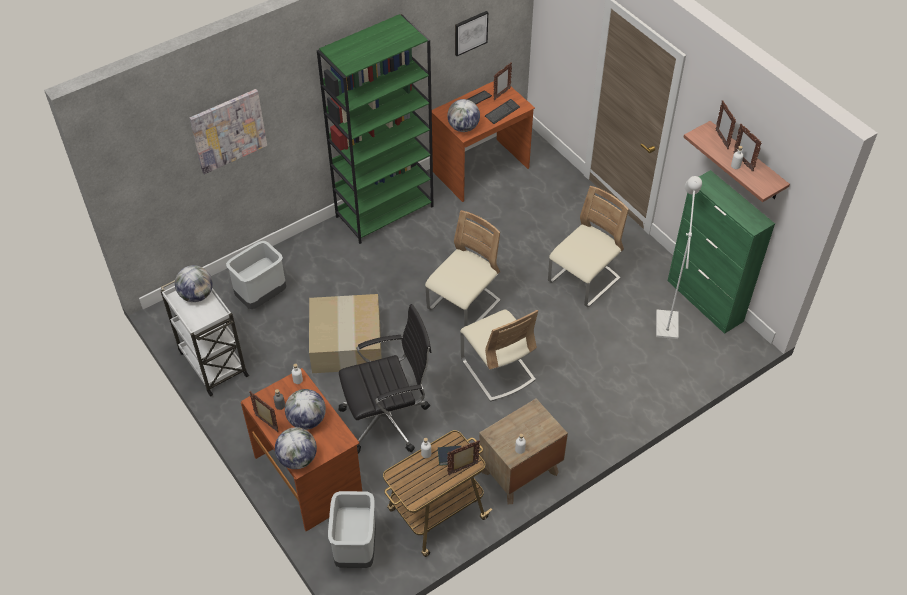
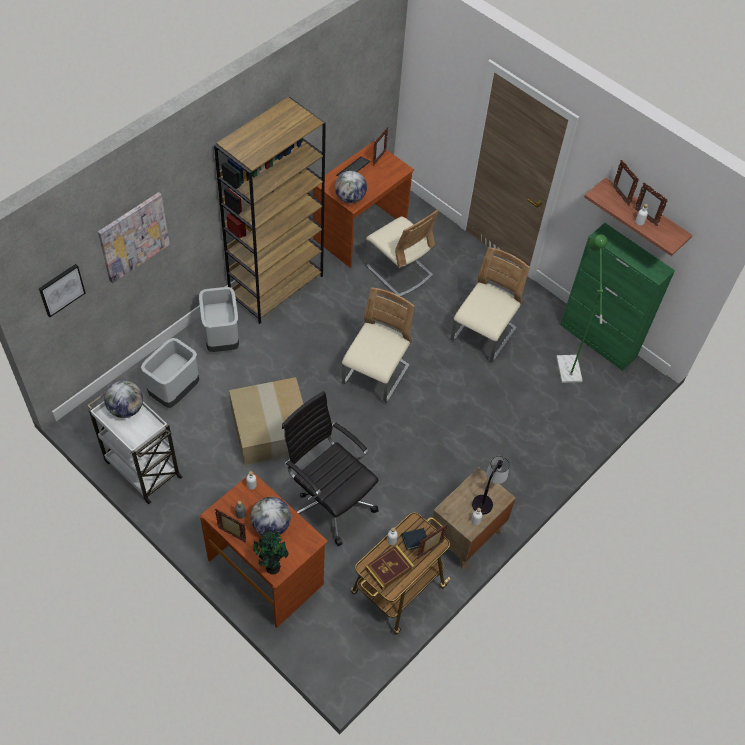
camera: 15 degrees left, 5 degrees up
globe [275,427,317,469] -> potted plant [253,529,289,575]
green bookcase [317,14,434,244] -> brown bookcase [214,97,326,324]
grey trash can [328,491,376,568] -> grey trash can moved to [199,287,239,352]
black office chair [339,304,432,454] -> black office chair turned 105 degrees counterclockwise [282,391,379,546]
picture [455,11,488,56] -> picture moved to [39,264,85,317]
beige chair [460,310,538,401] -> beige chair moved to [366,209,439,296]
keyboard [485,99,520,124] -> none
white floor lamp [656,176,702,339] -> green floor lamp [556,234,608,383]
none -> book [365,545,414,590]
none -> table lamp [472,456,510,514]

